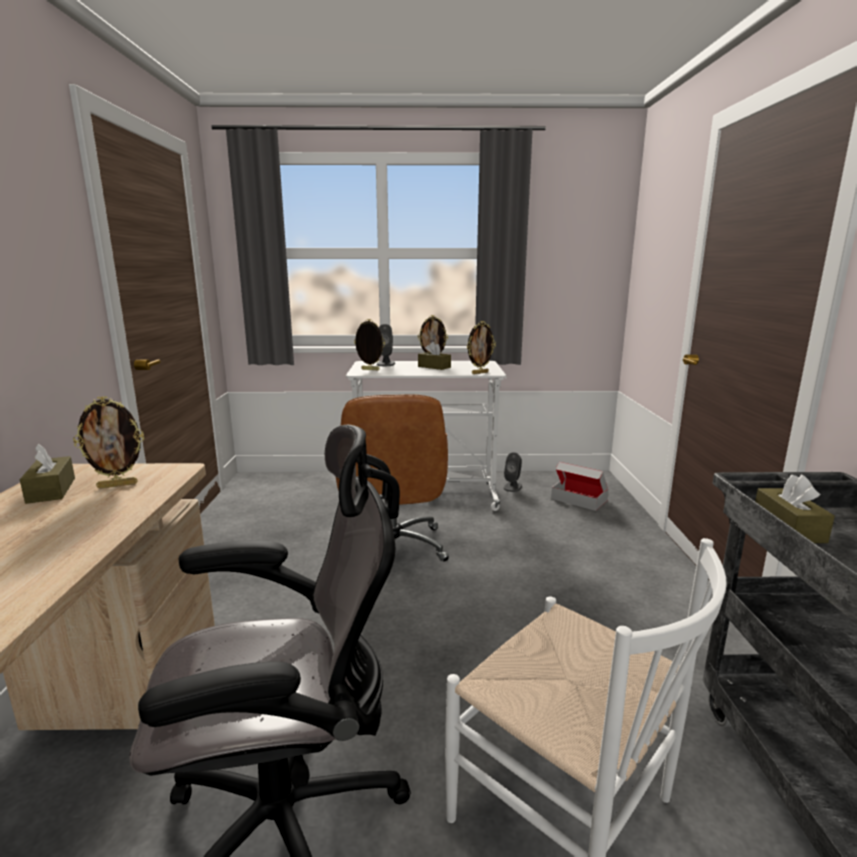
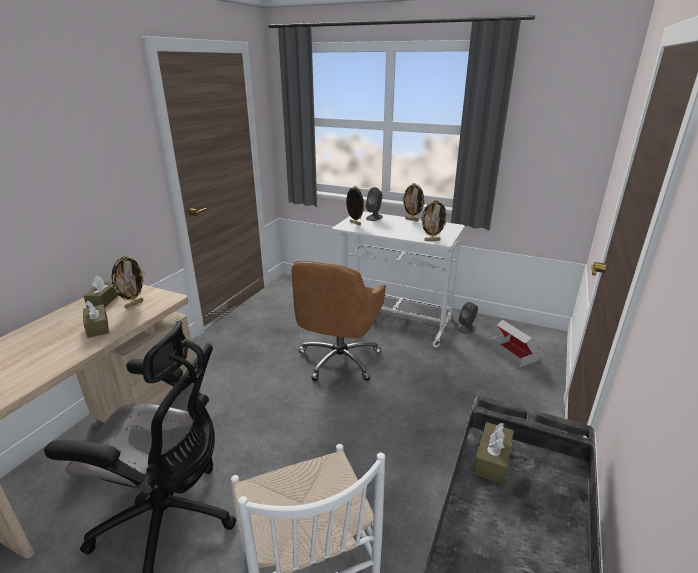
camera: 25 degrees right, 10 degrees up
picture frame [73,396,144,489] -> picture frame turned 60 degrees counterclockwise [111,256,145,309]
brown tissue box [418,342,451,370] -> brown tissue box moved to [83,301,109,338]

